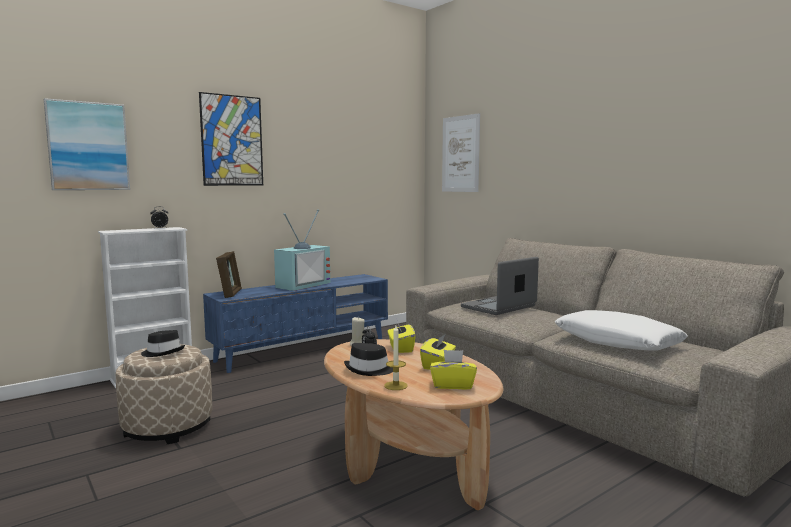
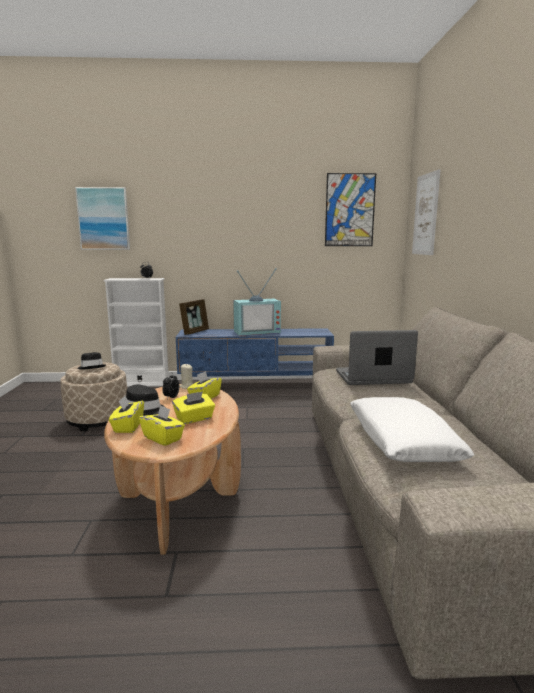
camera: 35 degrees right, 5 degrees up
picture [199,92,263,186] -> picture moved to [325,173,376,246]
candle [384,325,408,390] -> yellow tissue box [109,396,144,433]

